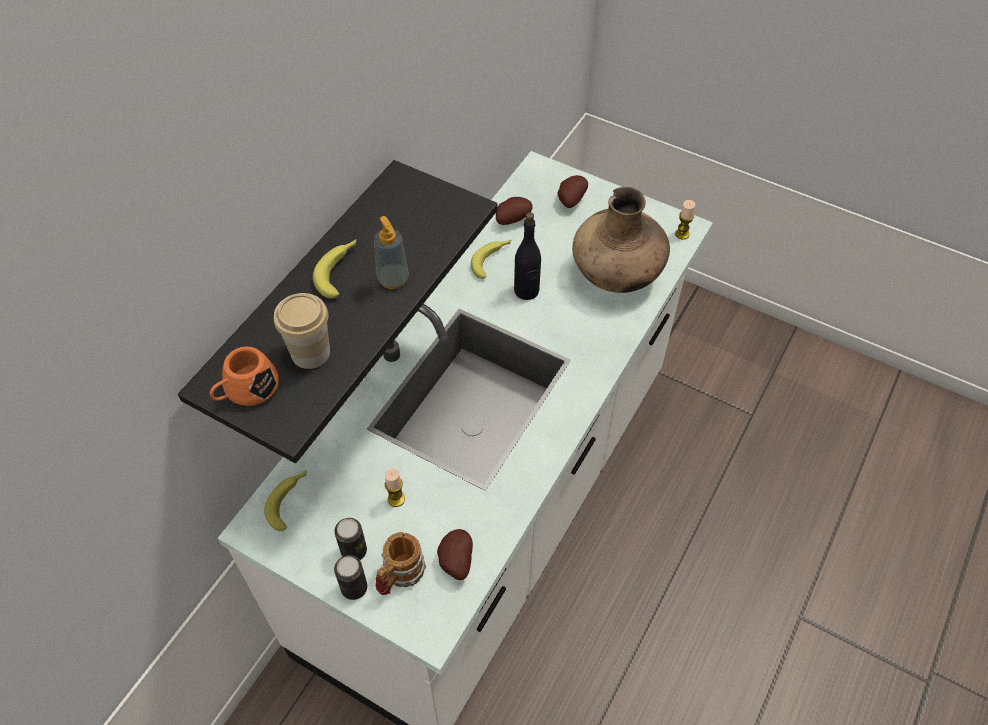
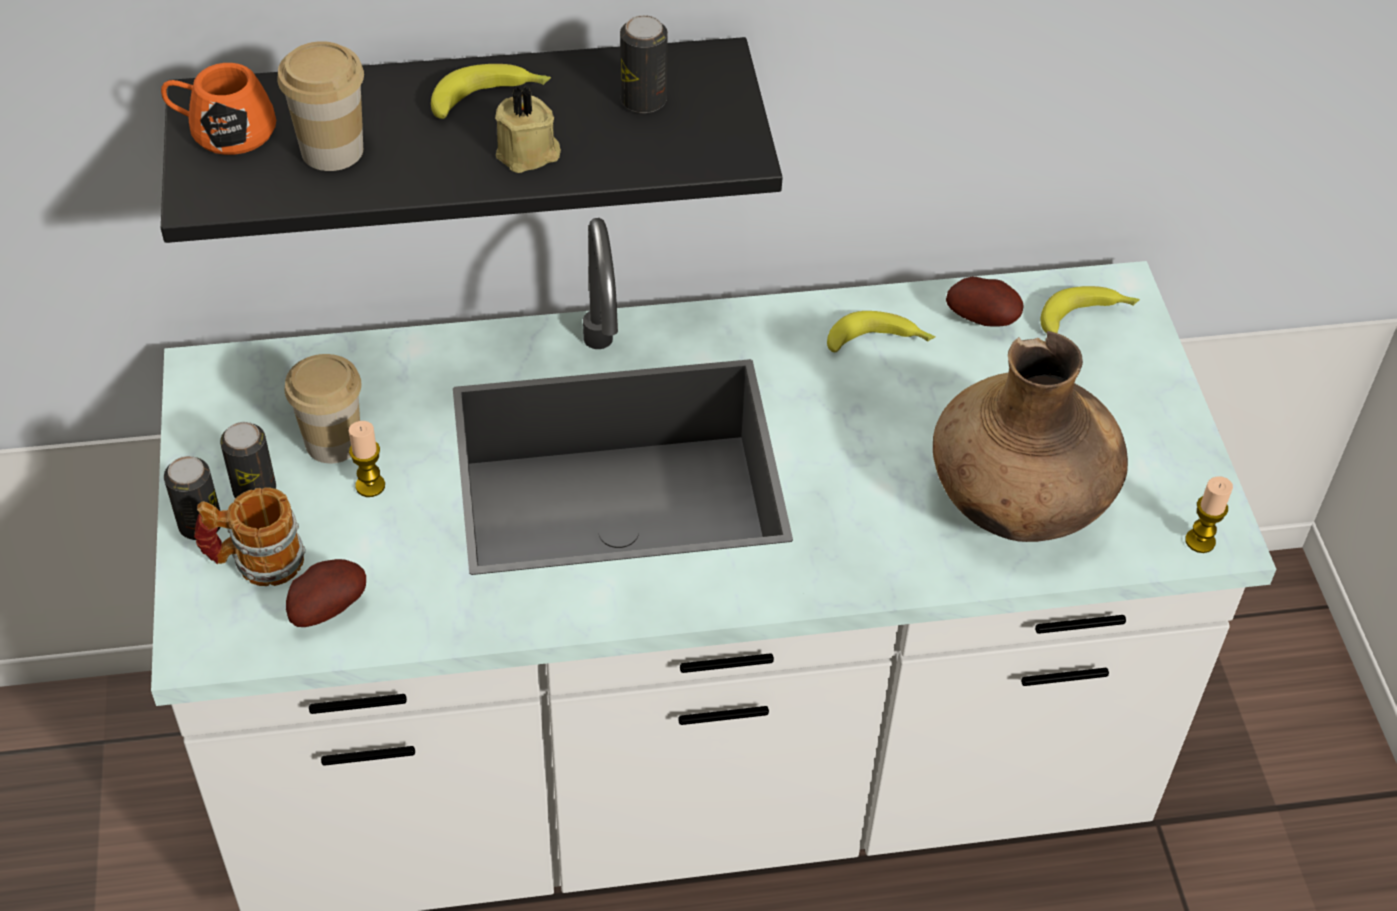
camera: 50 degrees right, 5 degrees down
banana [264,470,307,531] -> banana moved to [1040,286,1140,333]
soap dispenser [374,216,409,289] -> beige candle [495,87,561,173]
black bottle [514,212,541,300] -> none
potato [557,175,588,208] -> none
none -> cup [285,354,362,463]
none -> can [620,15,668,113]

